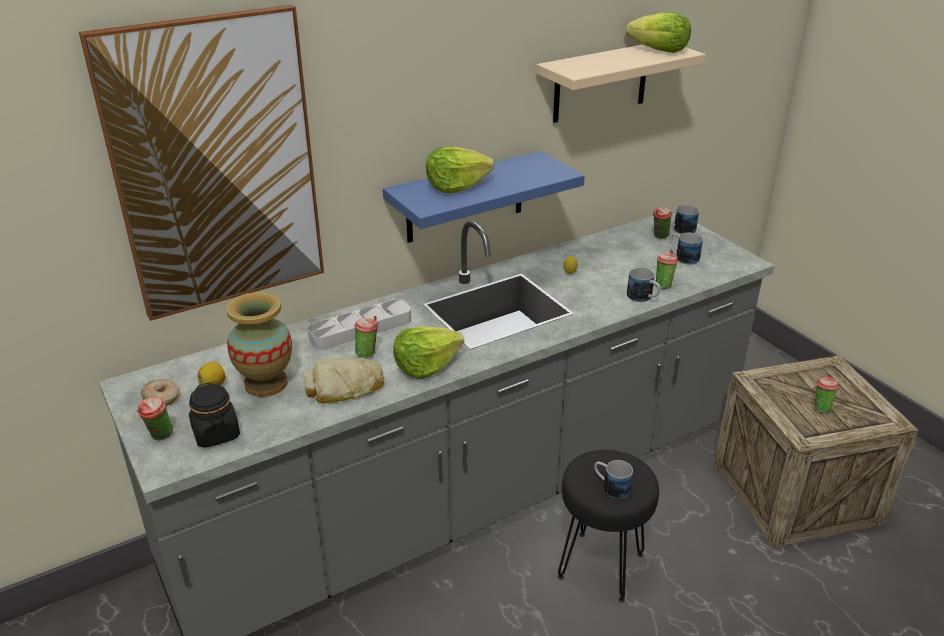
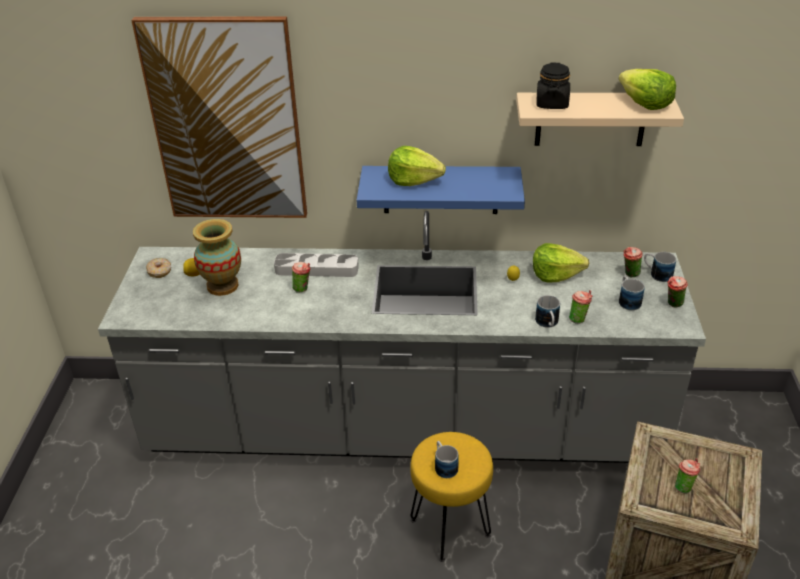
camera: 35 degrees right, 5 degrees up
cup [137,397,173,441] -> cup moved to [667,276,688,308]
black jar [189,382,240,448] -> black jar moved to [536,62,570,109]
bread [303,358,384,403] -> none
lettuce [393,326,464,379] -> lettuce moved to [533,243,589,283]
black stool [558,450,659,602] -> yellow stool [410,432,493,562]

